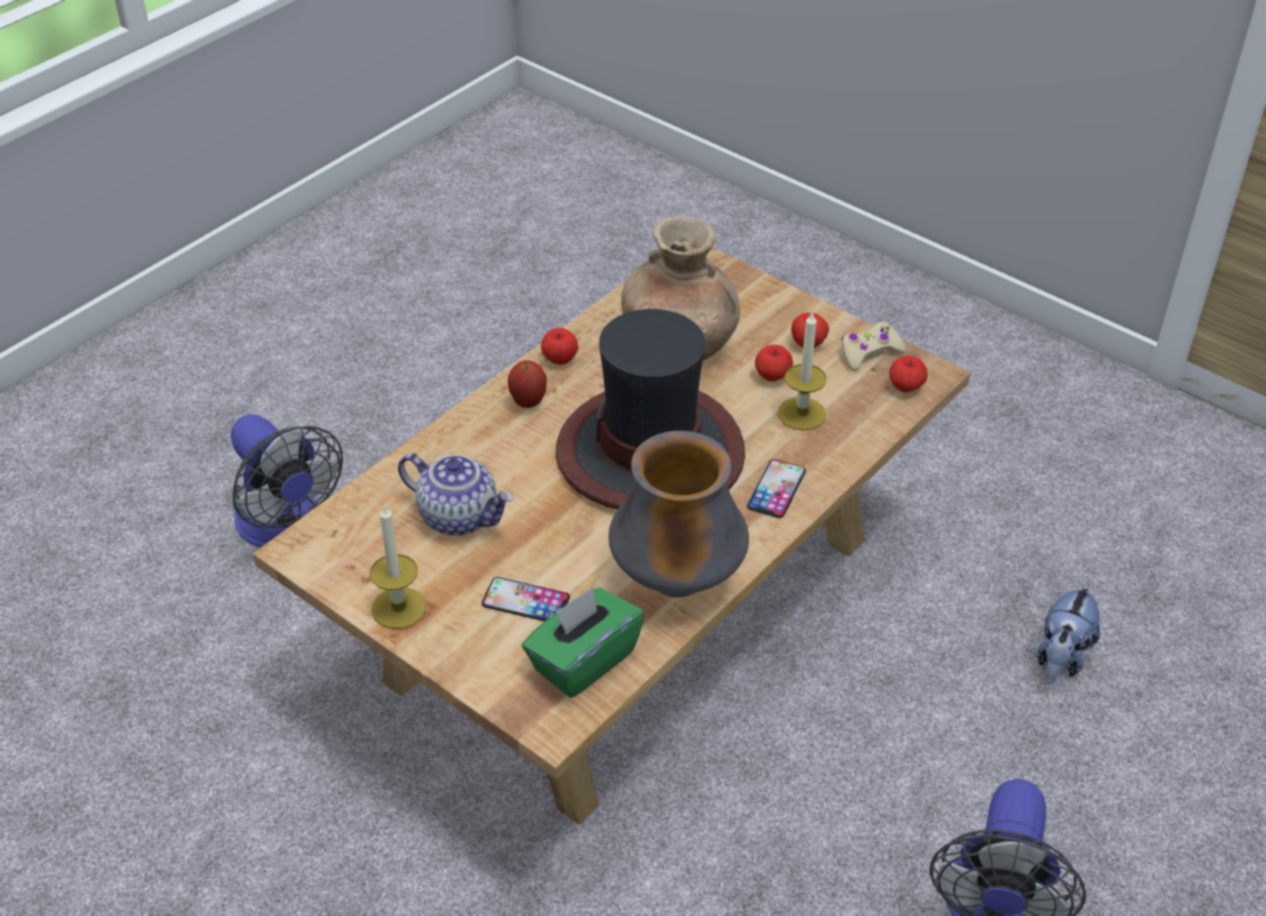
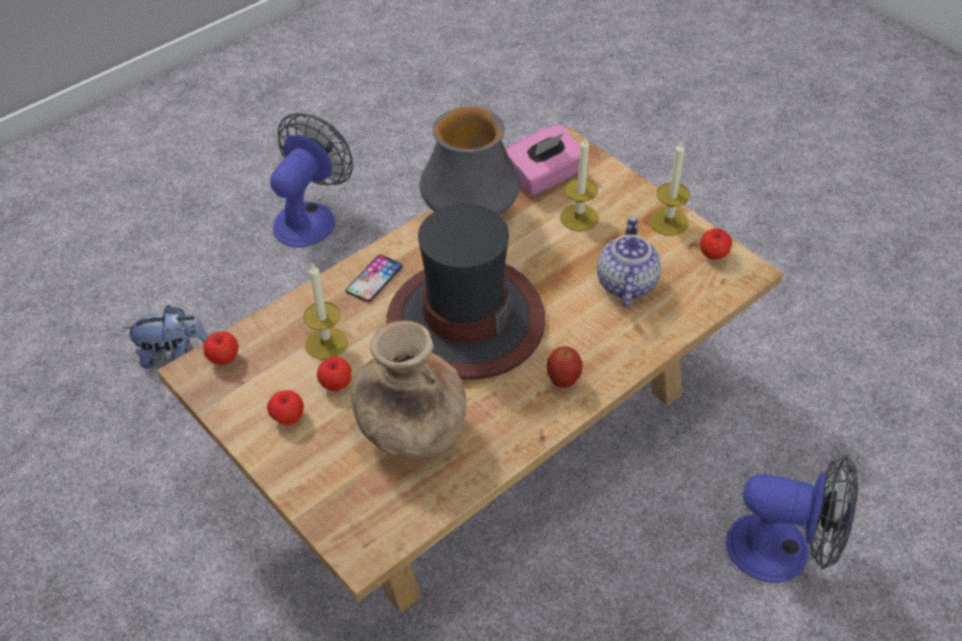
camera: 170 degrees left, 5 degrees up
fan [230,414,343,547] -> fan turned 135 degrees clockwise [726,456,858,583]
teapot [398,453,514,536] -> teapot turned 60 degrees clockwise [597,216,661,307]
phone [481,577,570,621] -> candle [560,136,599,231]
green tissue box [522,587,645,698] -> pink tissue box [506,124,580,196]
apple [541,328,578,365] -> apple moved to [700,229,732,260]
beige game controller [841,322,906,370] -> none
plush toy [1037,582,1100,684] -> plush toy turned 45 degrees clockwise [123,305,208,369]

